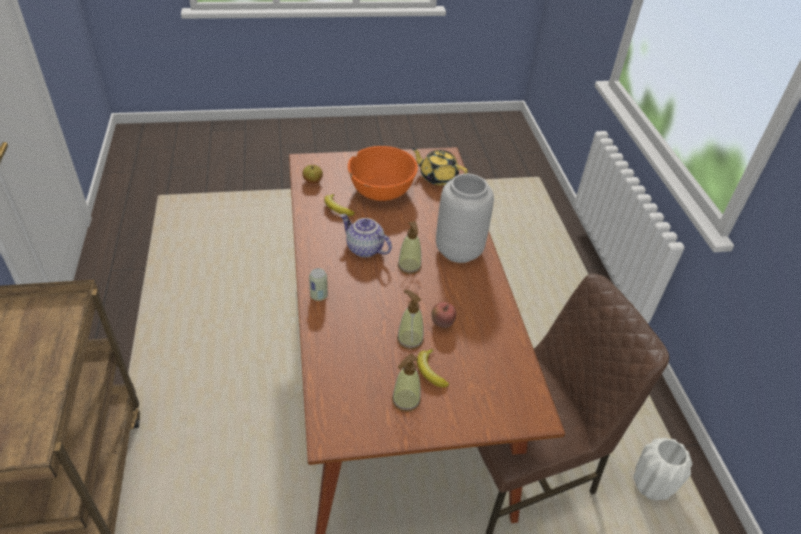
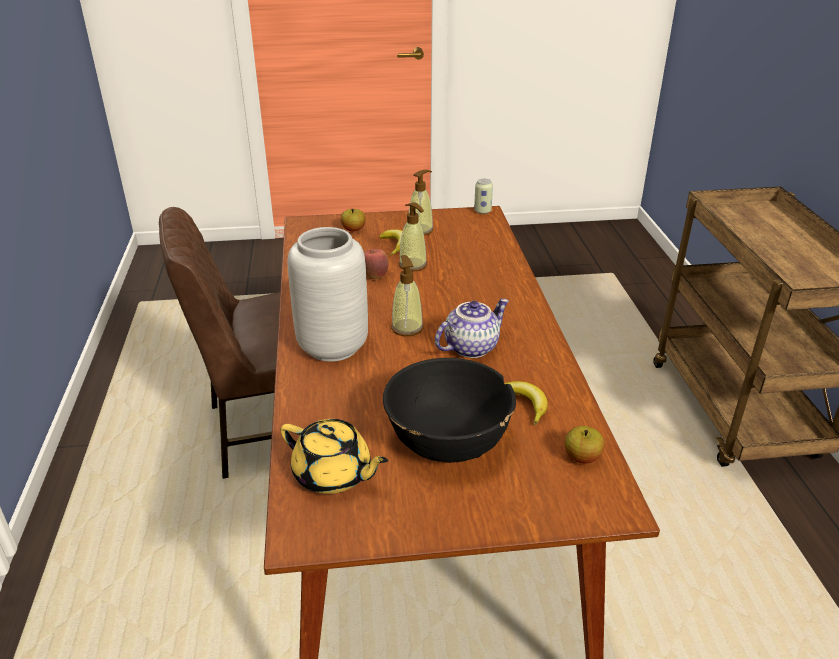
camera: 175 degrees left, 10 degrees down
can [309,268,328,301] -> can moved to [474,179,493,214]
teapot [340,214,392,257] -> teapot turned 75 degrees counterclockwise [435,299,509,358]
orange bowl [348,146,418,201] -> black bowl [383,358,516,463]
white vase [633,438,693,500] -> none
none -> apple [341,209,366,231]

